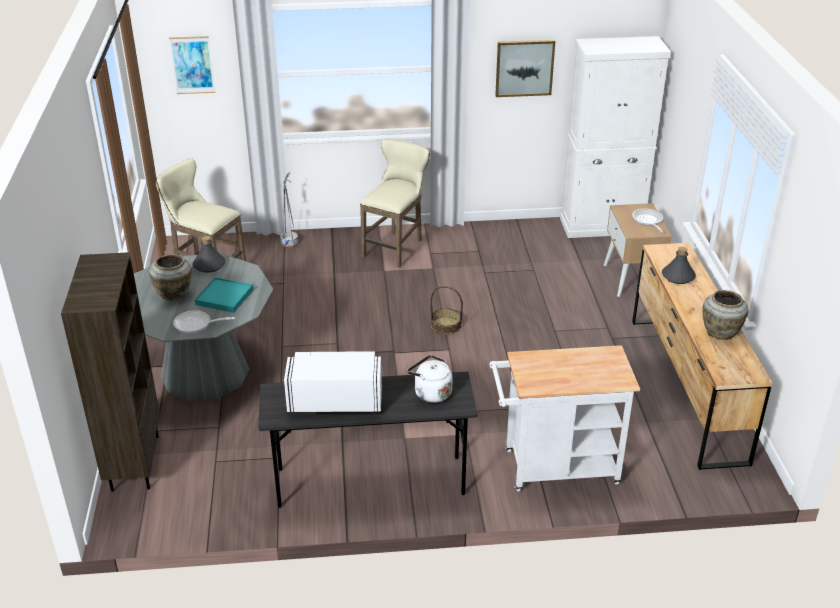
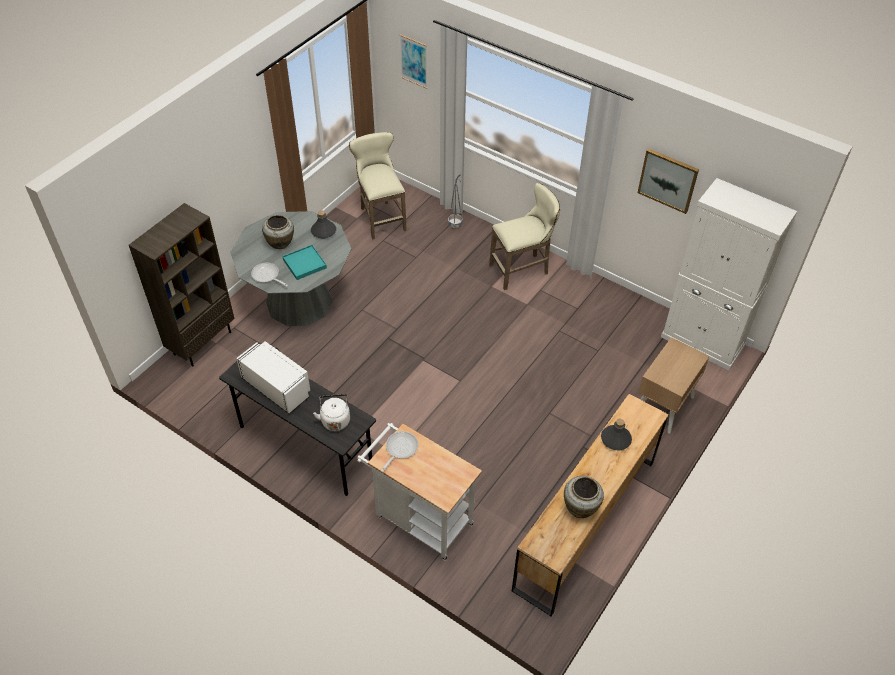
camera: 40 degrees right, 15 degrees up
basket [430,286,463,335] -> none
frying pan [632,209,663,232] -> frying pan moved to [381,431,418,472]

